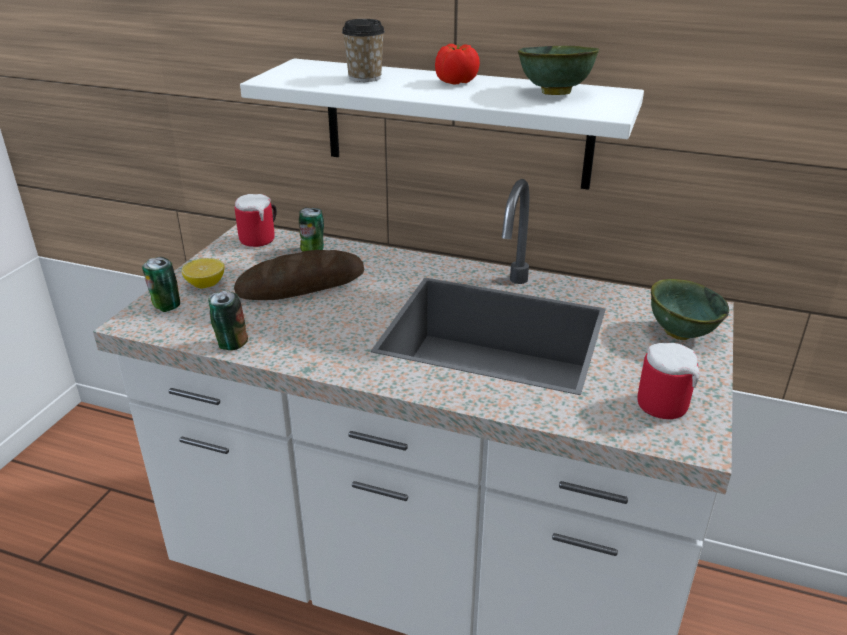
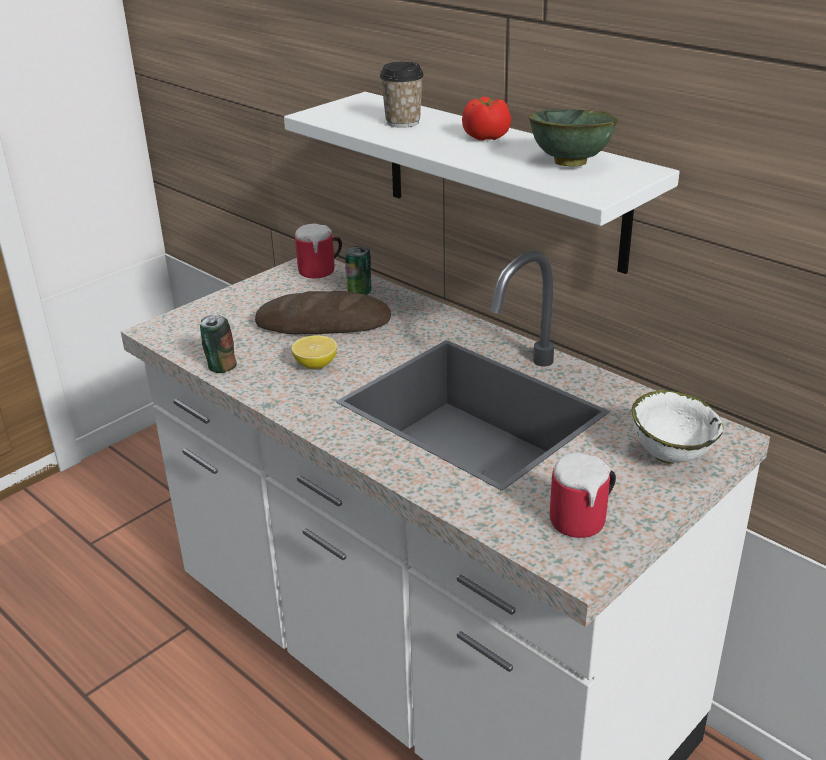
camera: 25 degrees right, 0 degrees up
can [142,257,180,312] -> none
lemon [182,258,224,288] -> lemon moved to [291,335,337,369]
green bowl [651,279,729,340] -> white bowl [631,390,723,464]

